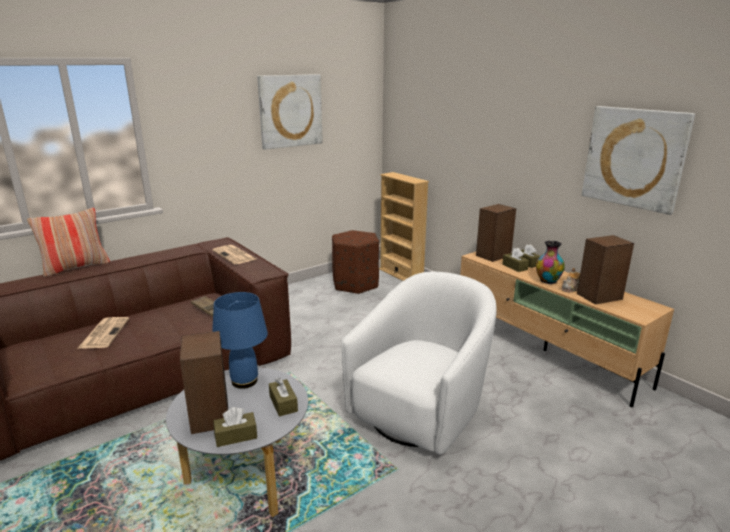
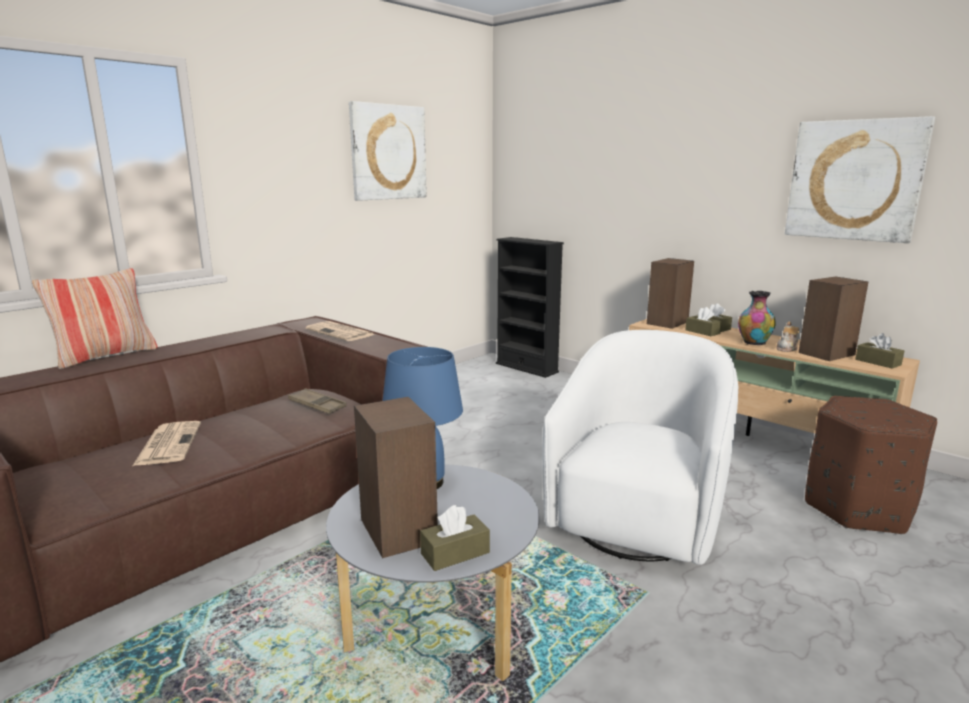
camera: 10 degrees left, 5 degrees down
brown tissue box [269,377,298,416] -> brown tissue box moved to [855,333,904,369]
brown ottoman [332,230,379,294] -> brown ottoman moved to [805,396,937,535]
beige bookcase [379,172,429,281] -> black bookcase [496,237,564,378]

